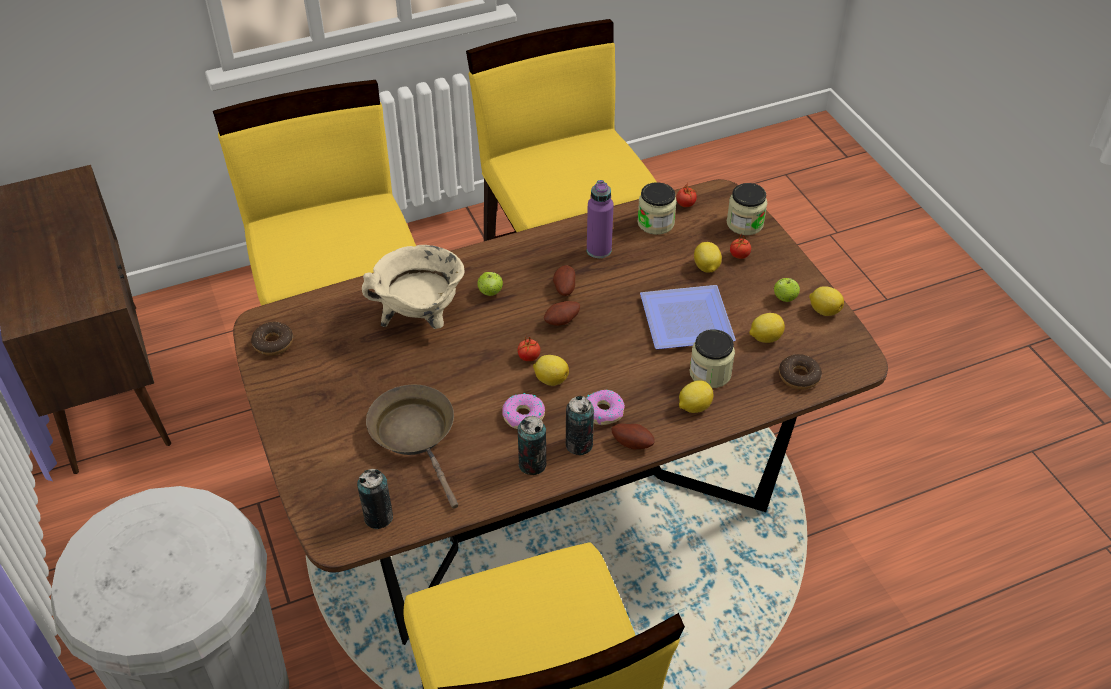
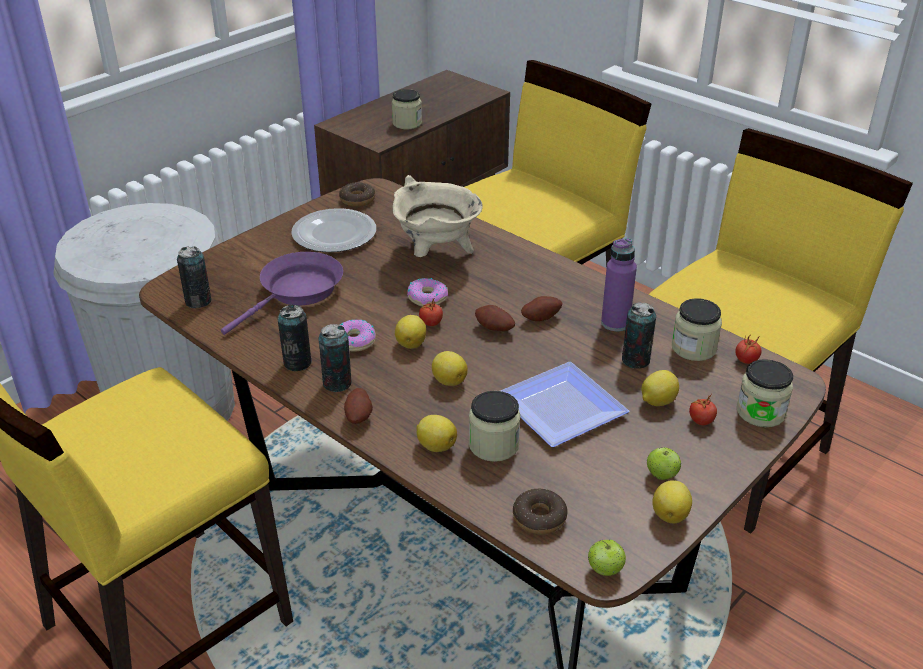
camera: 65 degrees right, 10 degrees down
brown frying pan [366,384,458,508] -> purple frying pan [221,252,343,335]
apple [477,272,503,296] -> apple moved to [588,540,626,576]
donut [587,390,625,425] -> donut moved to [407,278,448,307]
lemon [749,313,785,343] -> lemon moved to [432,351,468,386]
none -> plate [291,208,376,252]
none -> jar [392,89,422,129]
none -> can [622,302,656,369]

